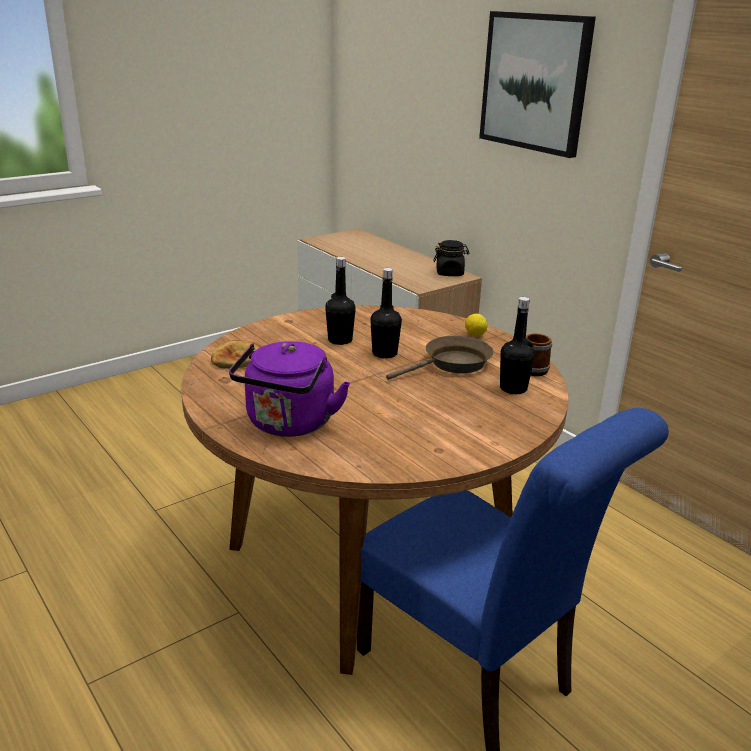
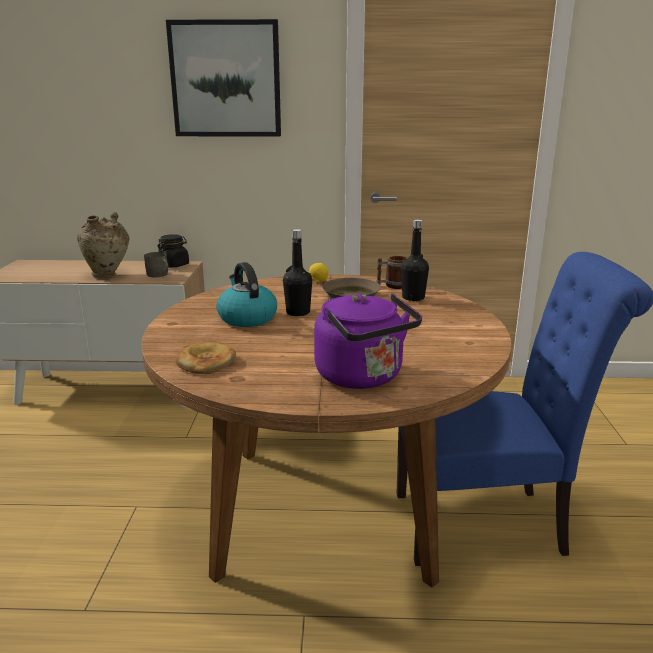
camera: 50 degrees left, 5 degrees down
black bottle [325,257,356,345] -> kettle [217,262,277,327]
none -> beige vase [77,212,129,278]
none -> grey mug [144,252,168,277]

